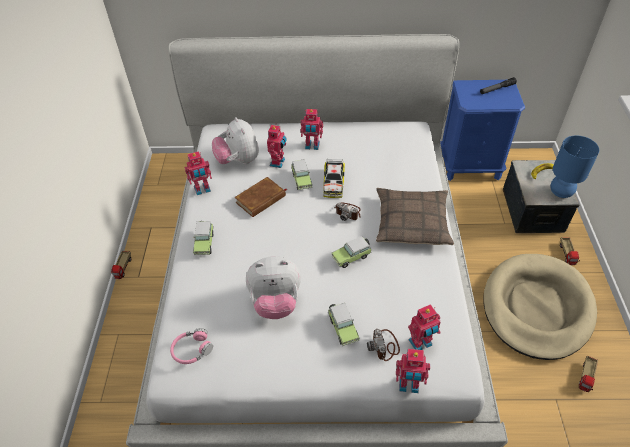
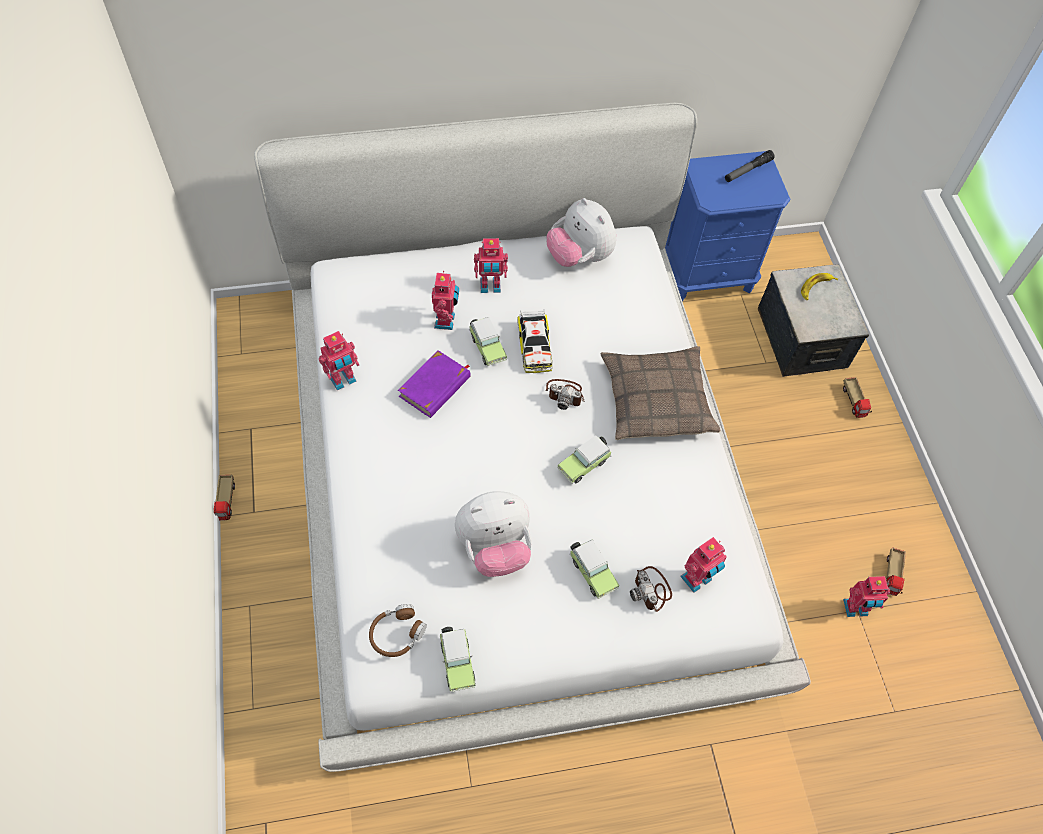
camera: 15 degrees left, 10 degrees up
pink headphones [170,328,213,364] -> brown headphones [369,604,427,657]
toy car [193,221,214,255] -> toy car moved to [439,627,475,692]
plush toy [212,117,259,164] -> plush toy moved to [546,198,616,267]
brown book [235,177,287,217] -> purple book [398,350,471,418]
toy robot [396,349,430,393] -> toy robot moved to [843,576,890,617]
beige dog bed [483,254,597,360] -> none
blue table lamp [550,135,599,198] -> none

